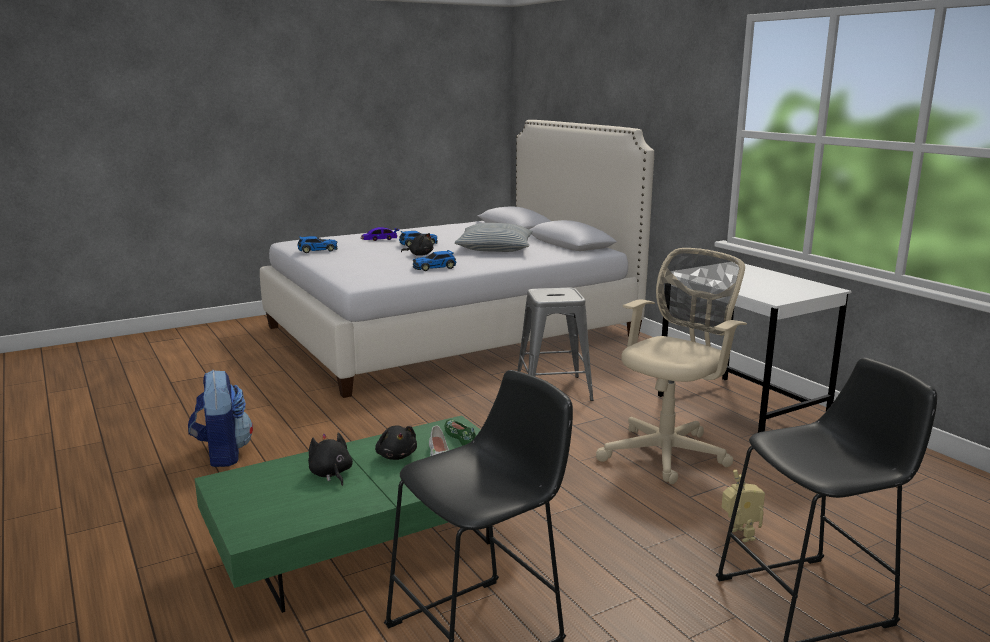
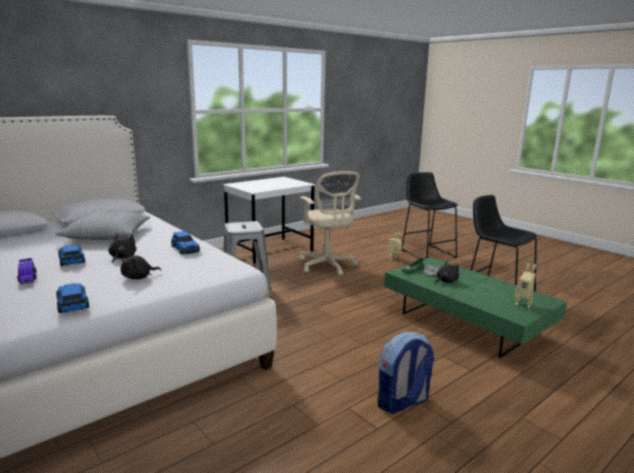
camera: 100 degrees left, 0 degrees up
black plush toy [308,432,353,486] -> black plush toy moved to [121,253,161,279]
beige office chair [596,248,747,484] -> beige office chair turned 150 degrees counterclockwise [299,171,361,276]
none -> toy robot [515,263,536,308]

